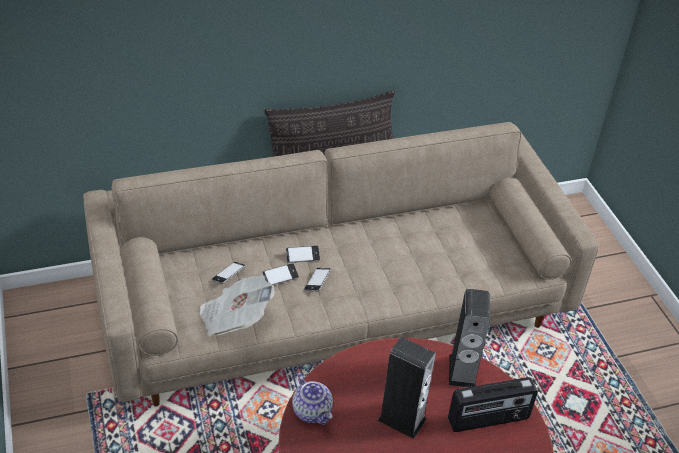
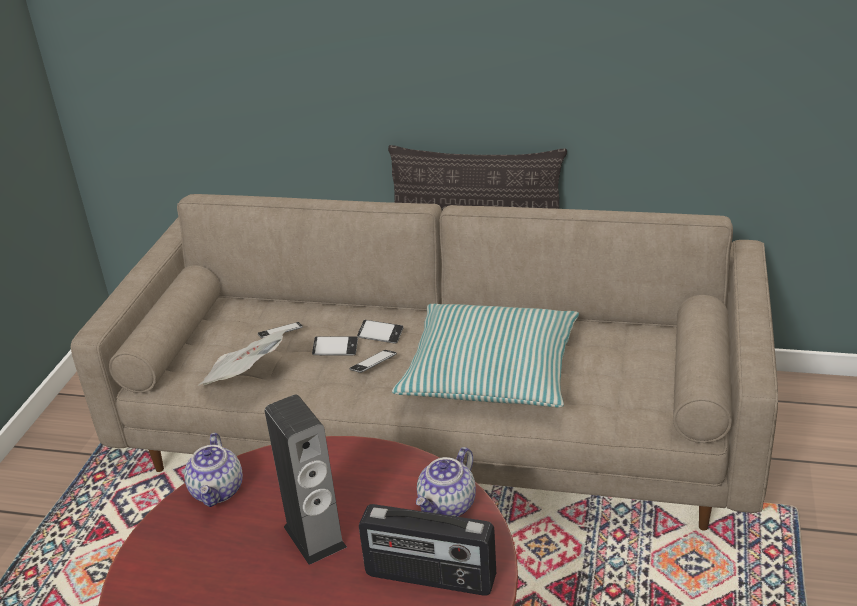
camera: 35 degrees right, 10 degrees down
speaker [449,289,490,387] -> teapot [416,447,476,517]
none -> pillow [392,304,579,407]

